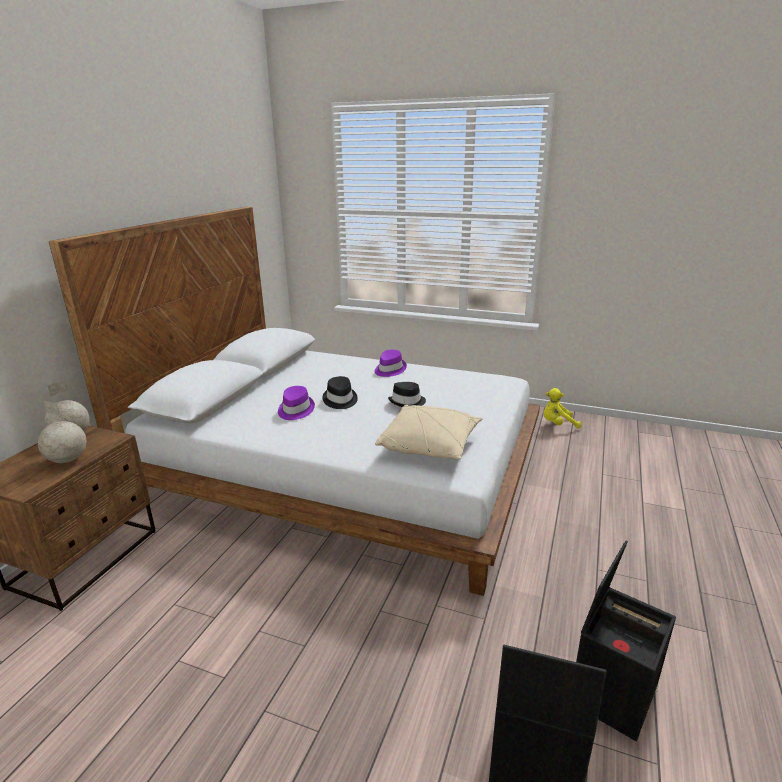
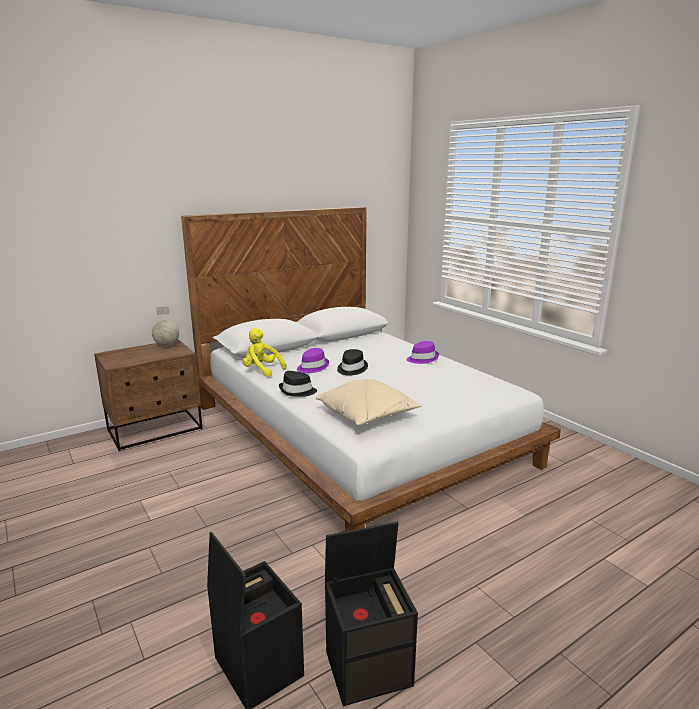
camera: 35 degrees right, 5 degrees down
globe [38,401,86,463] -> none
black hat [388,382,426,407] -> black hat moved to [279,371,317,397]
yellow plush toy [543,388,581,429] -> yellow plush toy moved to [242,328,287,377]

